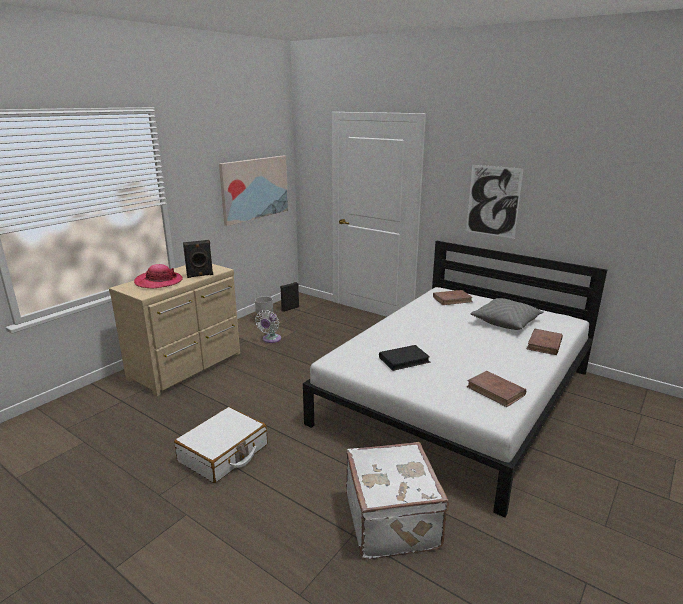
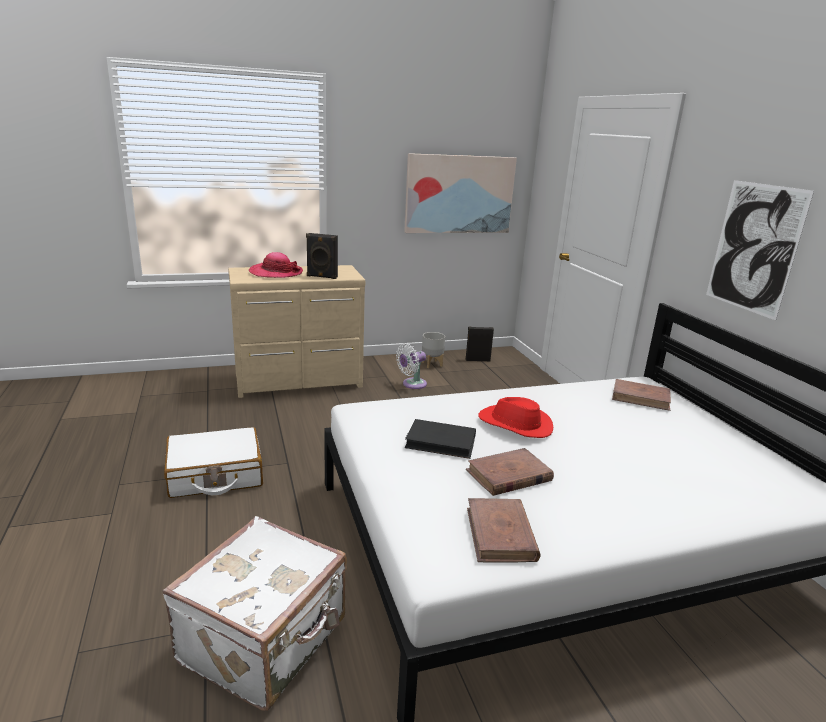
camera: 35 degrees right, 0 degrees up
grey pillow [471,298,544,330] -> none
brown book [527,329,563,355] -> brown book moved to [466,448,554,496]
none -> red hat [478,397,553,438]

